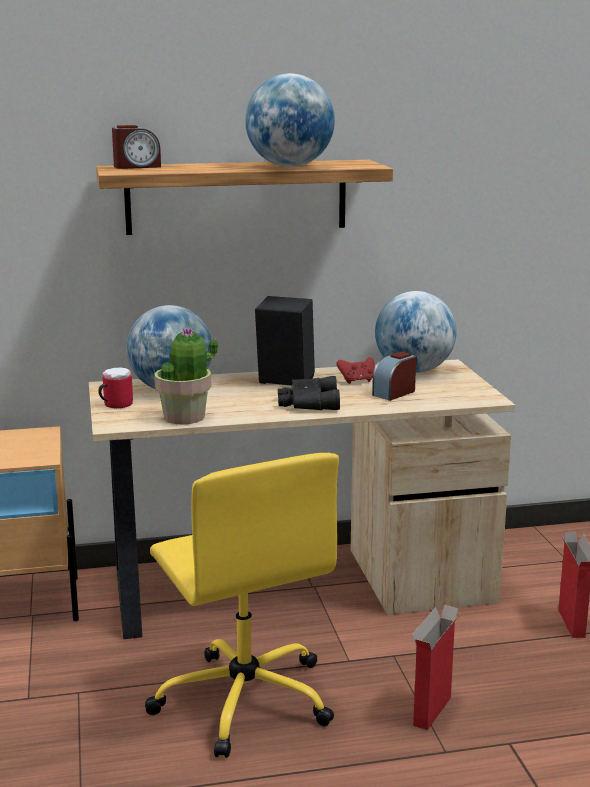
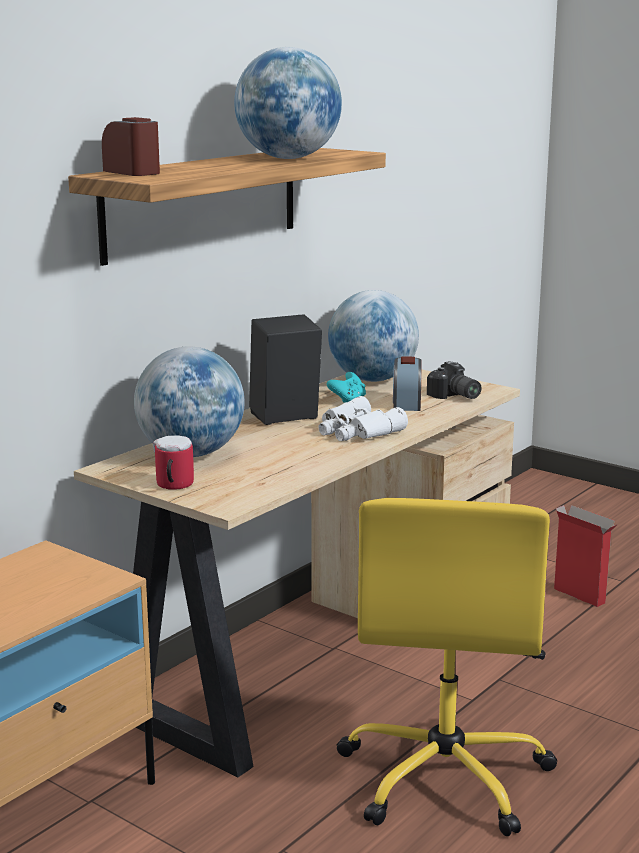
camera: 40 degrees left, 0 degrees up
alarm clock [112,125,161,169] -> alarm clock turned 75 degrees counterclockwise [102,117,160,176]
yellow office chair [145,453,339,758] -> yellow office chair turned 75 degrees clockwise [336,498,557,836]
potted plant [154,326,218,425] -> none
black binoculars [278,376,340,410] -> white binoculars [319,396,408,441]
red game controller [337,357,375,384] -> turquoise game controller [327,372,366,403]
cardboard box [412,605,460,730] -> none
none -> camera [427,361,481,399]

